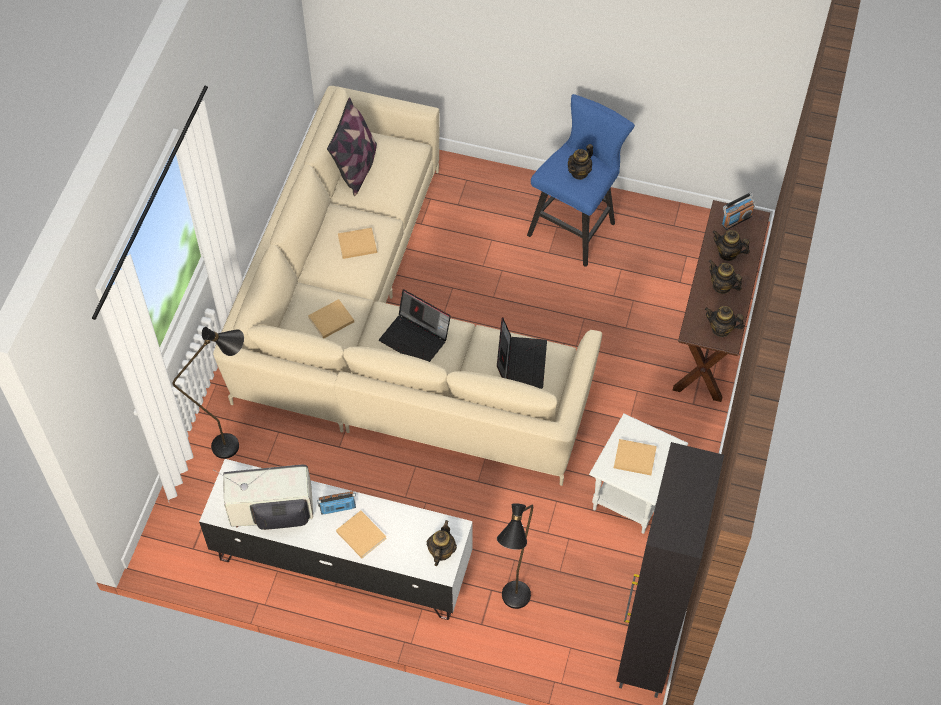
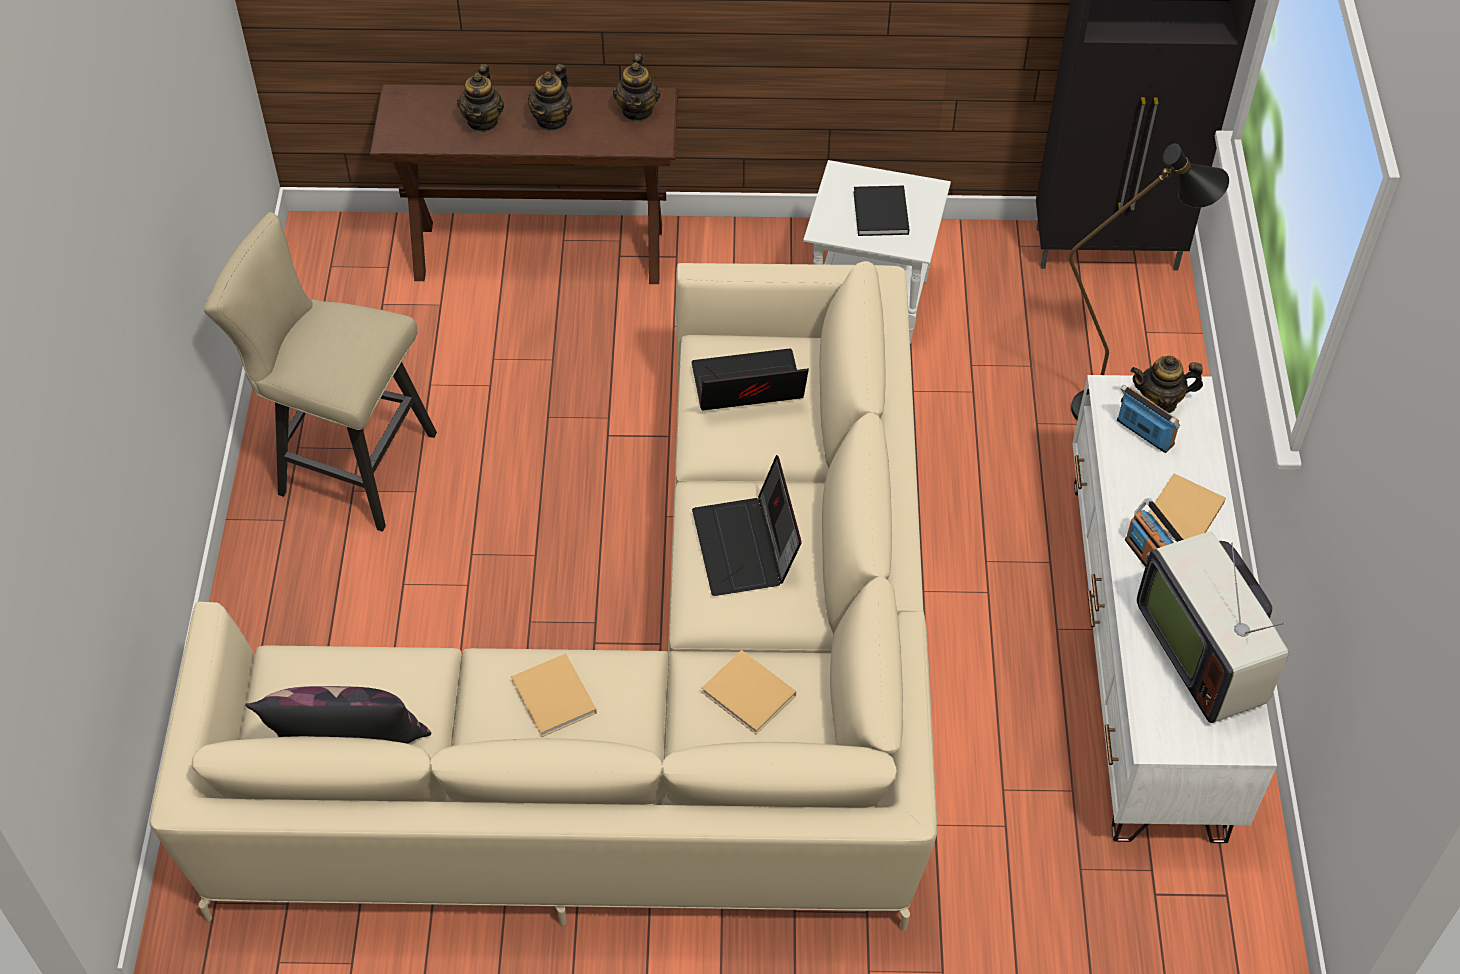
camera: 105 degrees left, 5 degrees down
black floor lamp [172,327,244,459] -> none
laptop [379,289,451,362] -> laptop turned 150 degrees clockwise [692,455,802,596]
blue stool [527,94,635,267] -> beige stool [204,212,437,532]
teapot [568,144,593,180] -> none
beige book [614,439,657,475] -> black book [854,186,909,236]
radio [722,192,754,230] -> radio moved to [1117,384,1180,453]

